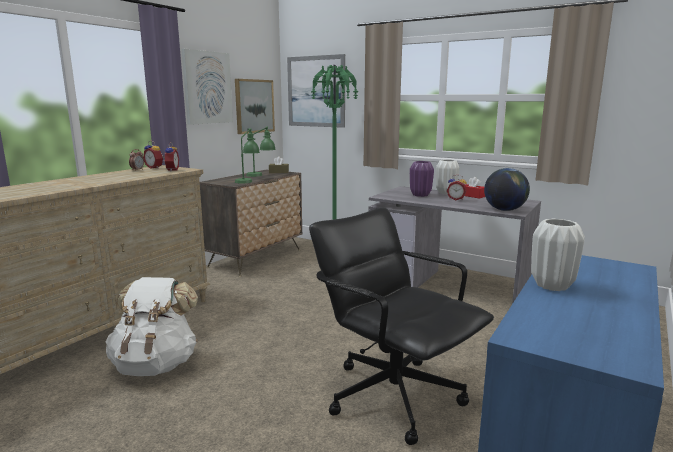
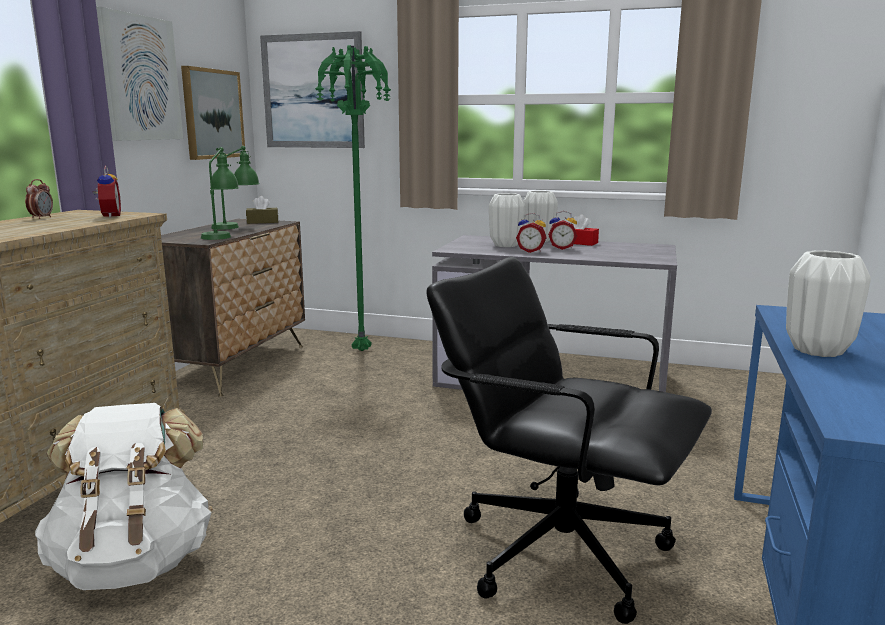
camera: 15 degrees left, 0 degrees up
alarm clock [143,141,163,169] -> alarm clock moved to [516,213,547,253]
purple vase [410,161,434,197] -> white vase [489,193,525,247]
globe [484,168,530,211] -> none

